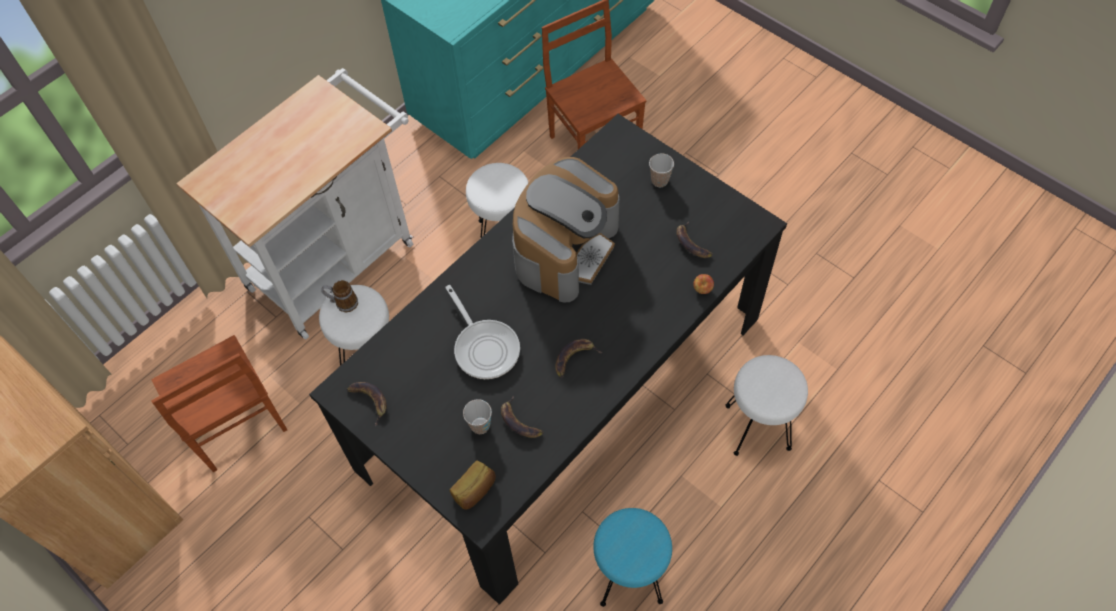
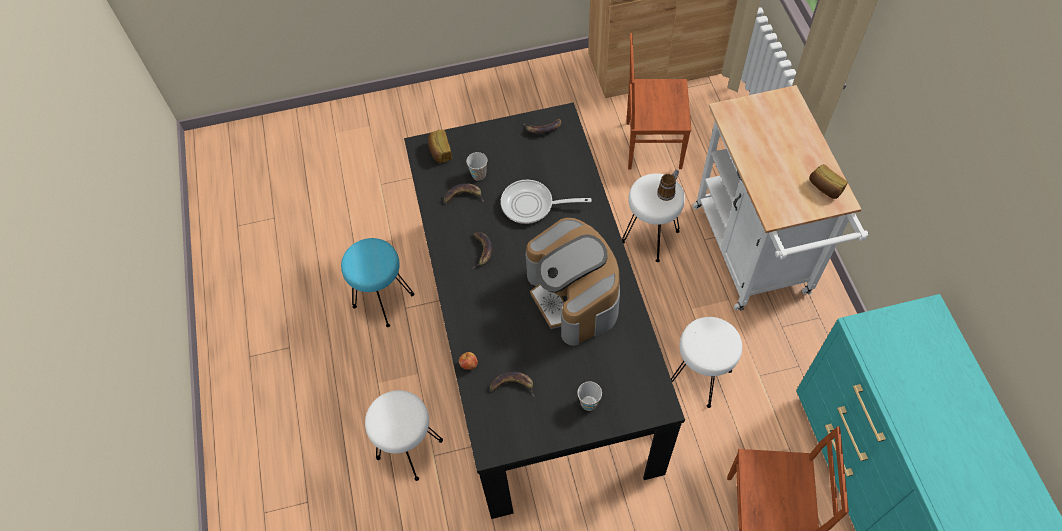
camera: 125 degrees right, 0 degrees up
none -> bread [809,164,848,199]

